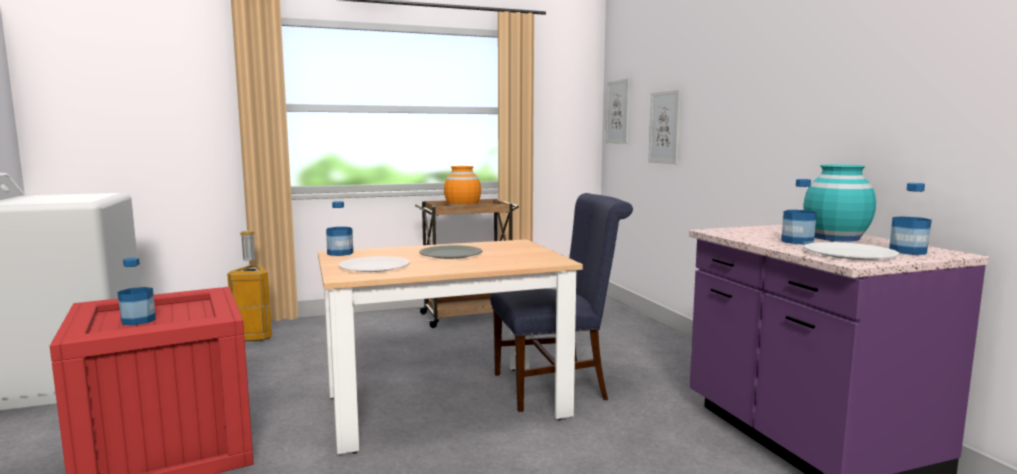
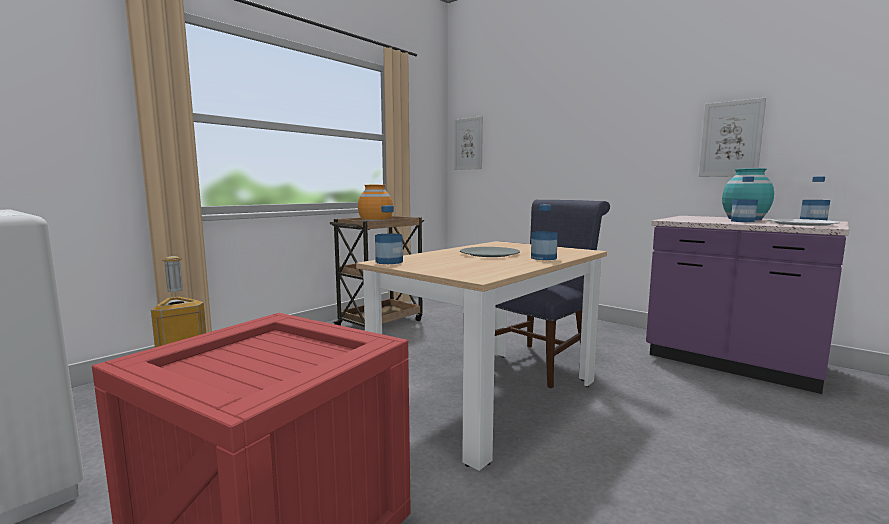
camera: 30 degrees left, 0 degrees up
bottle [117,258,156,325] -> bottle moved to [531,205,557,260]
white plate [339,256,410,272] -> none
picture [648,89,681,164] -> picture moved to [699,98,766,177]

